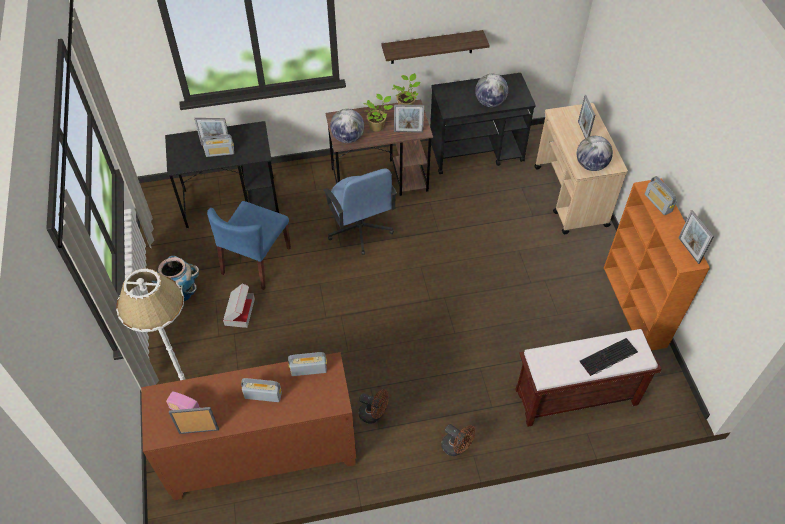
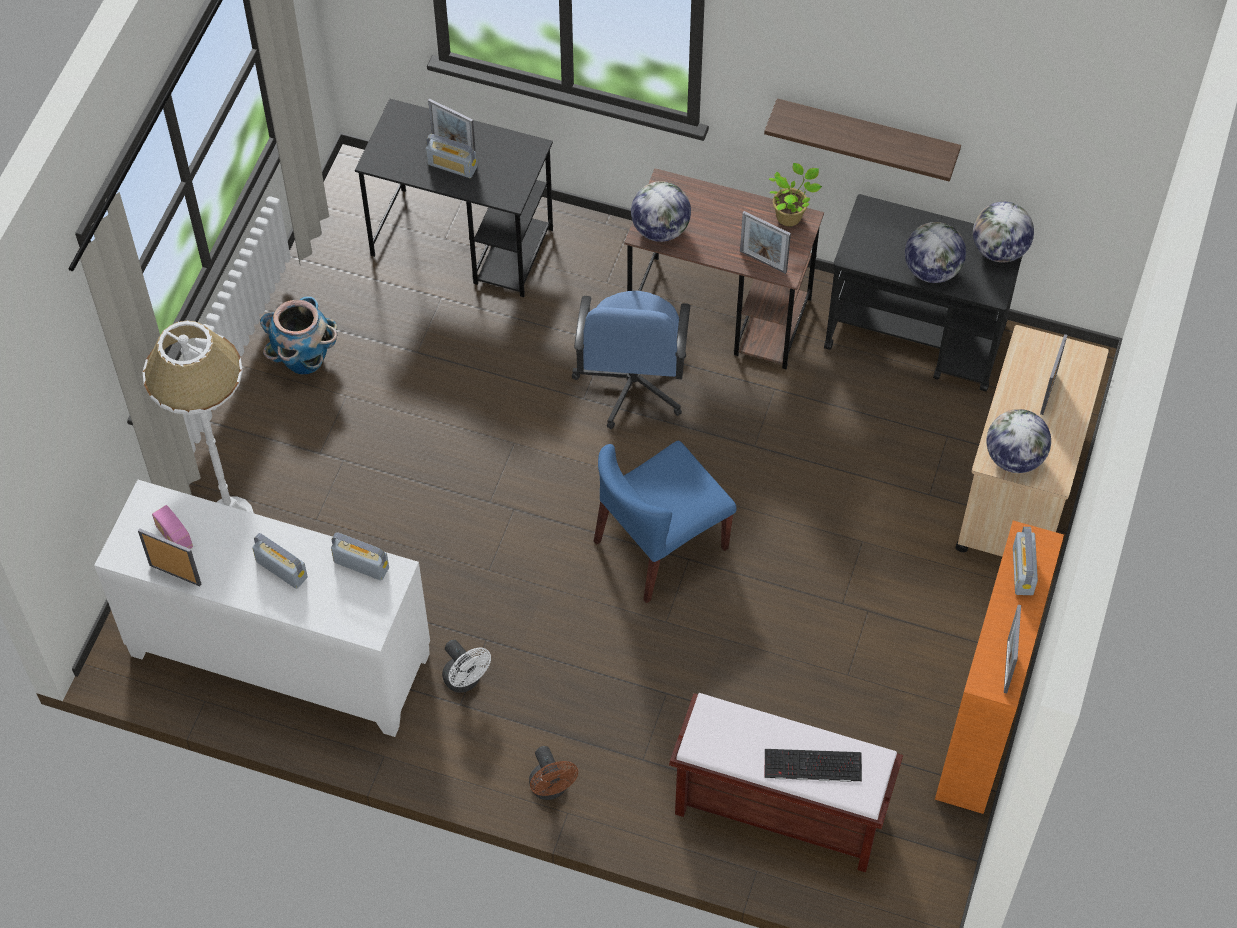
camera: 30 degrees right, 5 degrees up
brown cabinet [141,352,356,500] -> white cabinet [94,480,430,737]
blue chair [207,201,291,290] -> blue chair moved to [594,441,737,603]
cardboard box [223,283,255,328] -> none
brown fan [359,389,389,424] -> white fan [442,640,491,693]
potted plant [364,94,393,132] -> none
none -> globe [973,202,1034,262]

